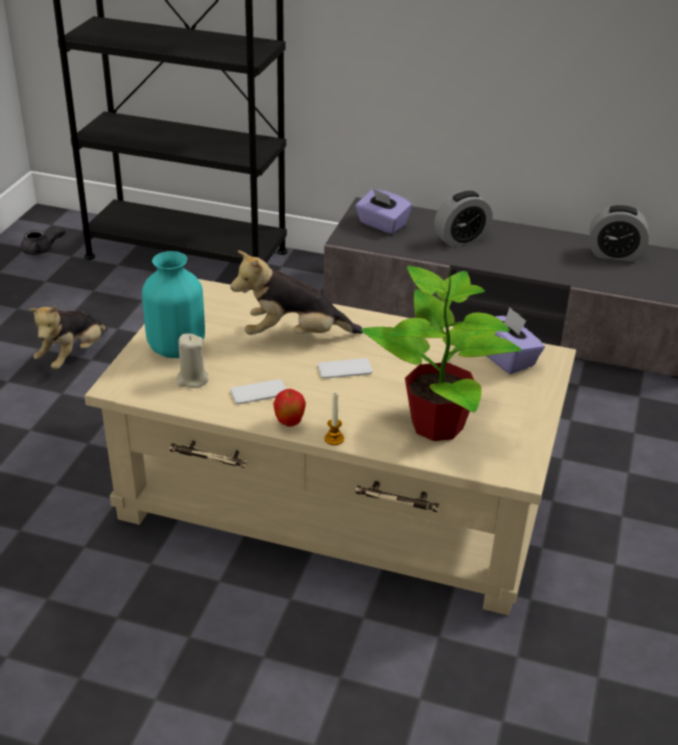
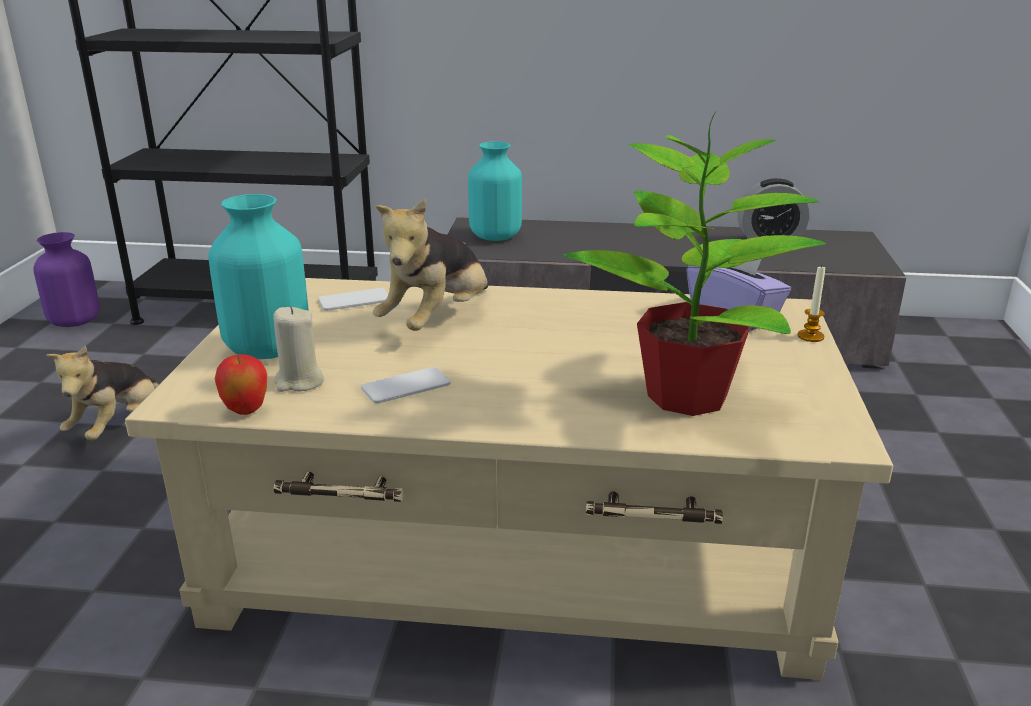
camera: 10 degrees left, 10 degrees down
grey teapot [21,227,66,255] -> purple vase [33,232,100,327]
plush toy [230,250,363,335] -> plush toy turned 45 degrees counterclockwise [373,198,488,331]
apple [273,389,306,427] -> apple moved to [215,354,267,415]
phone [318,358,373,379] -> phone moved to [318,288,388,311]
candle [324,392,344,445] -> candle moved to [797,265,825,342]
purple tissue box [356,189,412,234] -> turquoise vase [468,141,522,241]
alarm clock [434,191,493,248] -> none

